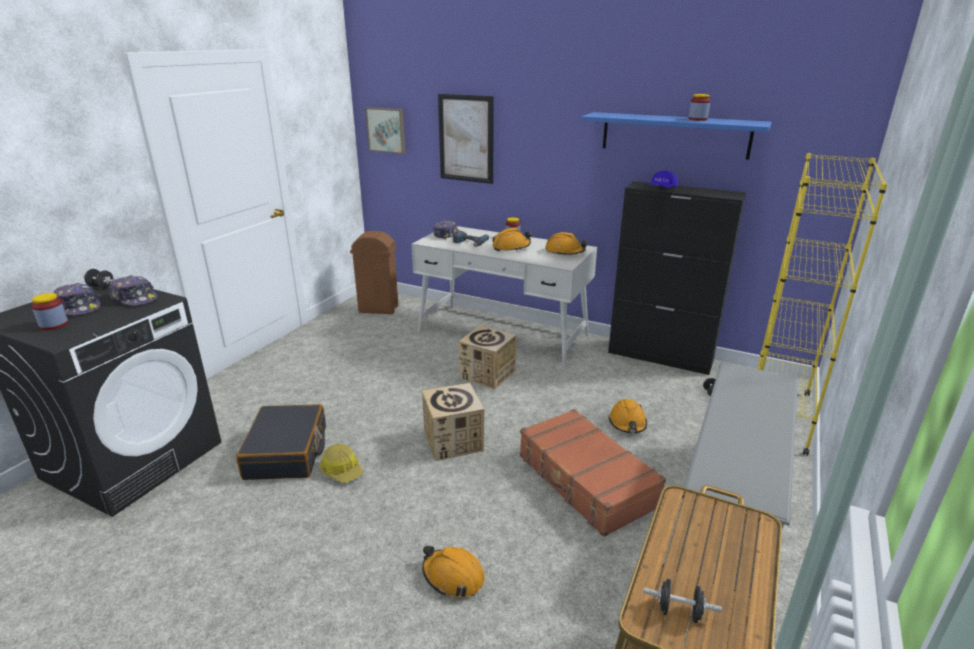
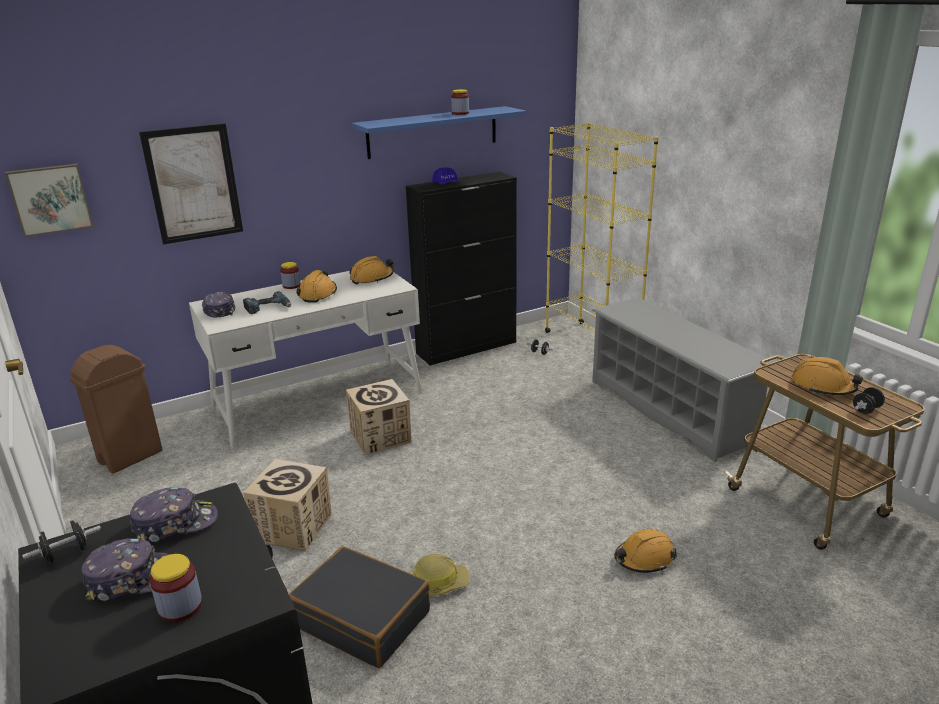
camera: 55 degrees left, 0 degrees up
cardboard box [422,383,484,461] -> cardboard box moved to [243,459,332,551]
brown suitcase [520,409,666,537] -> none
orange hard hat [608,399,647,433] -> orange hard hat moved to [791,357,863,395]

